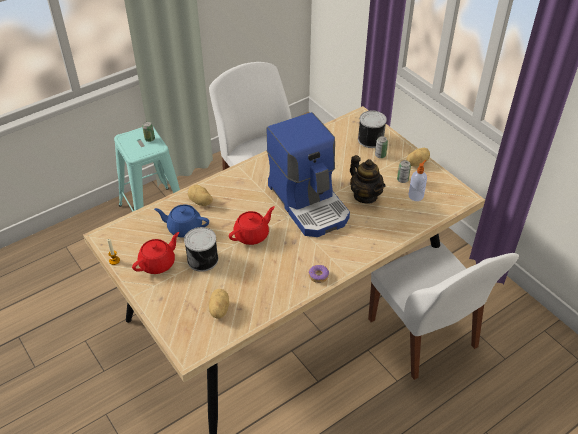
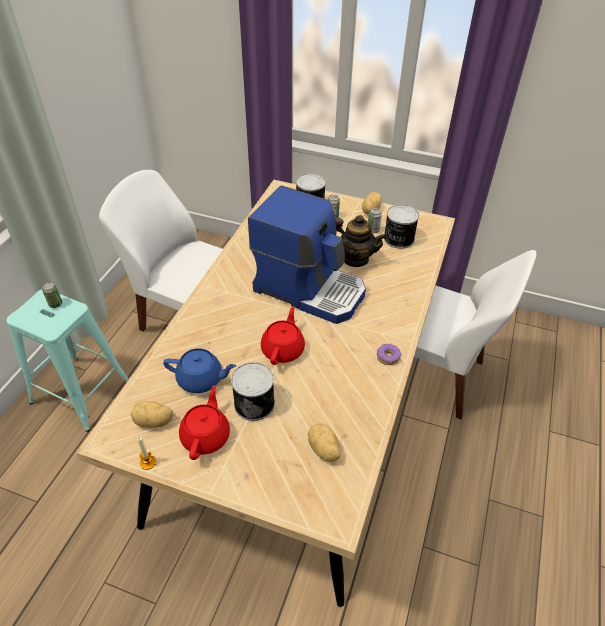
camera: 35 degrees left, 0 degrees up
blue teapot [154,204,209,238] -> blue teapot turned 150 degrees counterclockwise [163,348,236,393]
potato [188,184,213,206] -> potato moved to [131,401,173,428]
soap dispenser [408,160,427,201] -> can [384,204,419,249]

